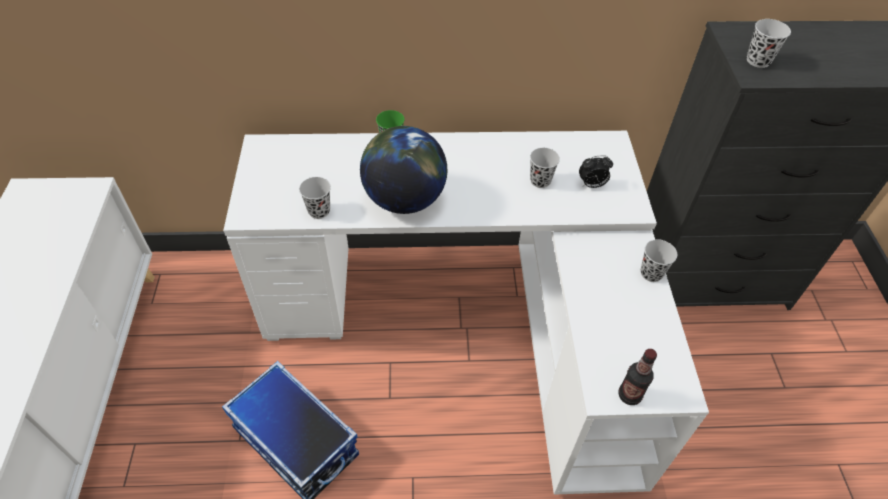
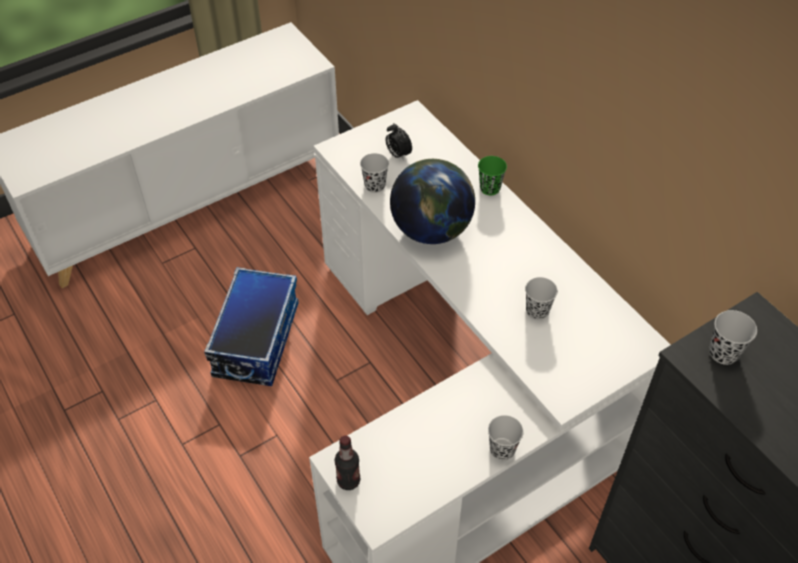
camera: 60 degrees right, 0 degrees up
alarm clock [579,155,613,188] -> alarm clock moved to [386,123,412,161]

